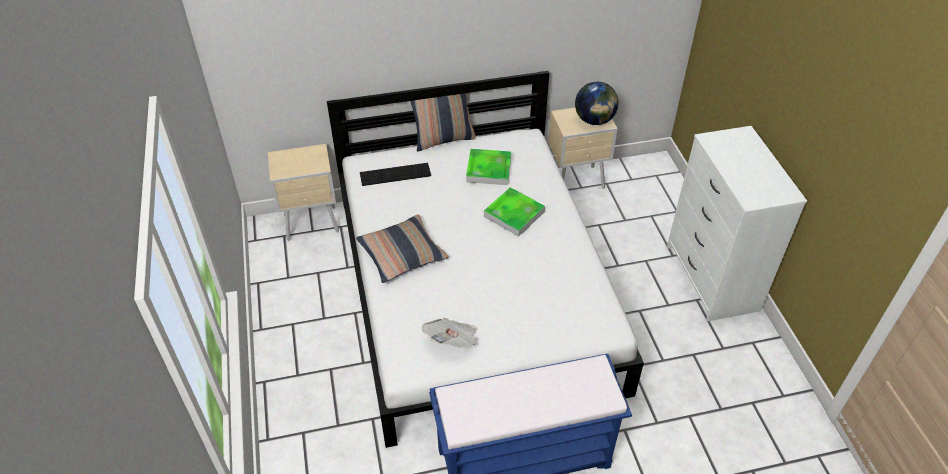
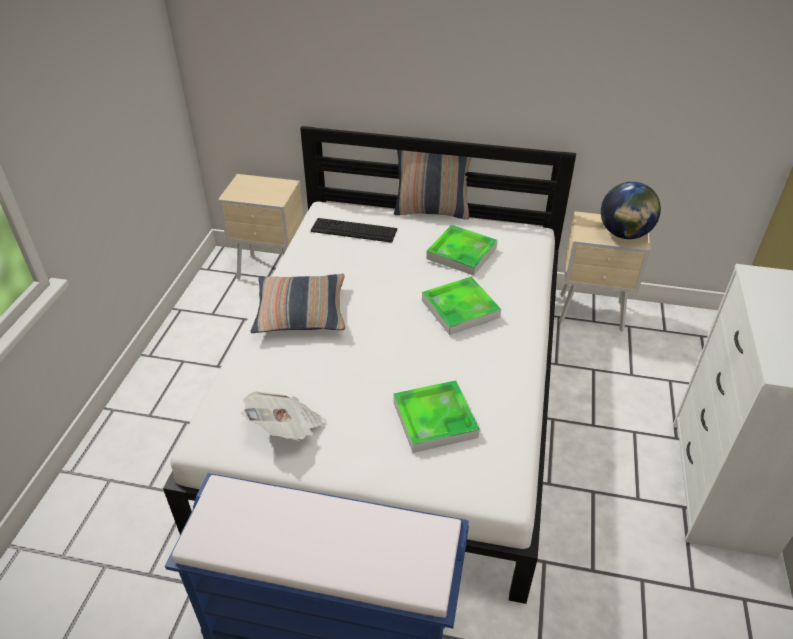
camera: 25 degrees right, 5 degrees down
none -> tray [393,380,480,453]

